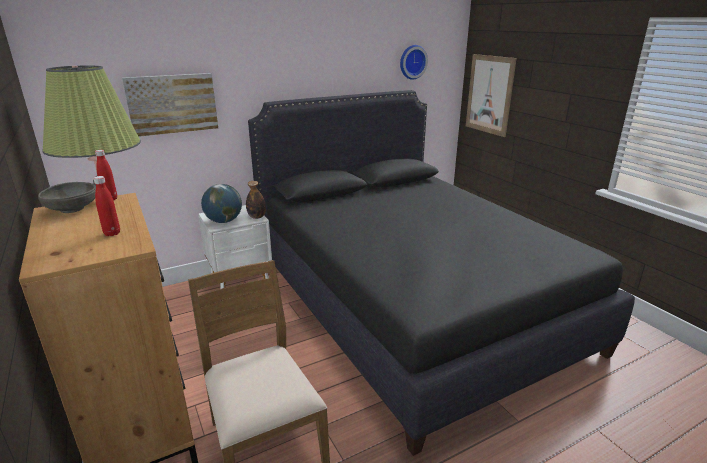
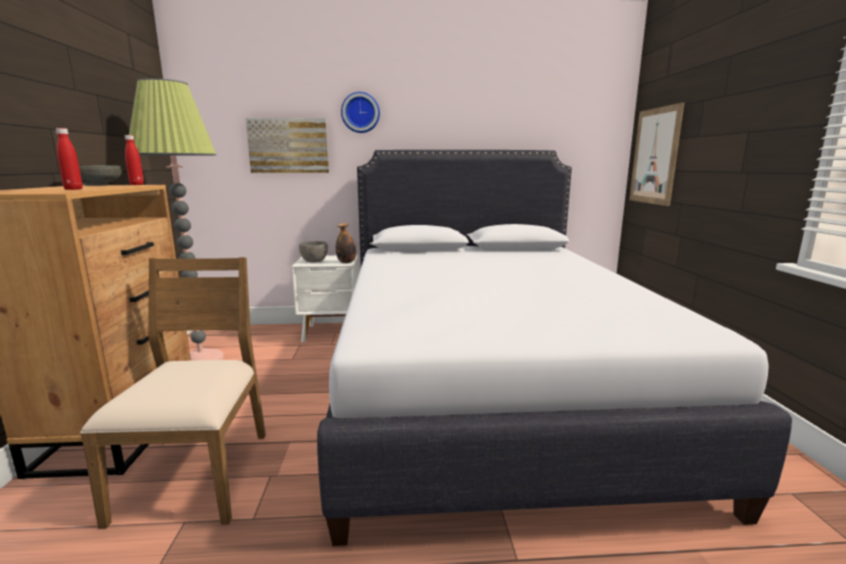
camera: 25 degrees right, 10 degrees down
globe [201,184,242,223] -> grey bowl [299,241,328,263]
black bed [248,90,635,456] -> white bed [317,150,792,546]
wall clock [400,45,428,80] -> wall clock moved to [341,92,380,133]

